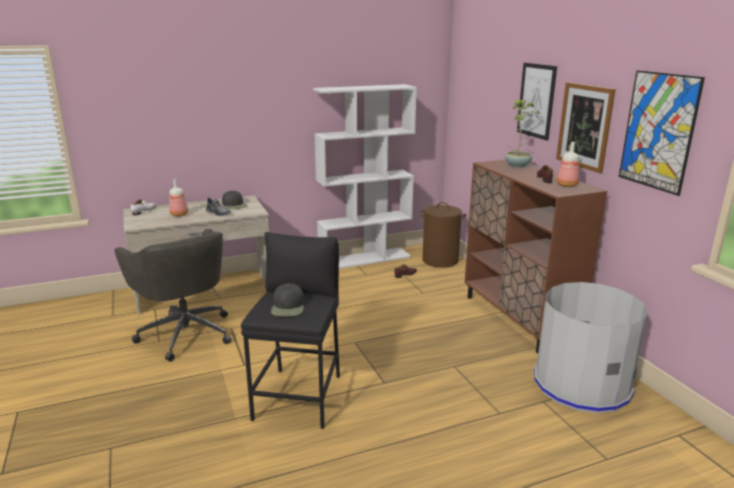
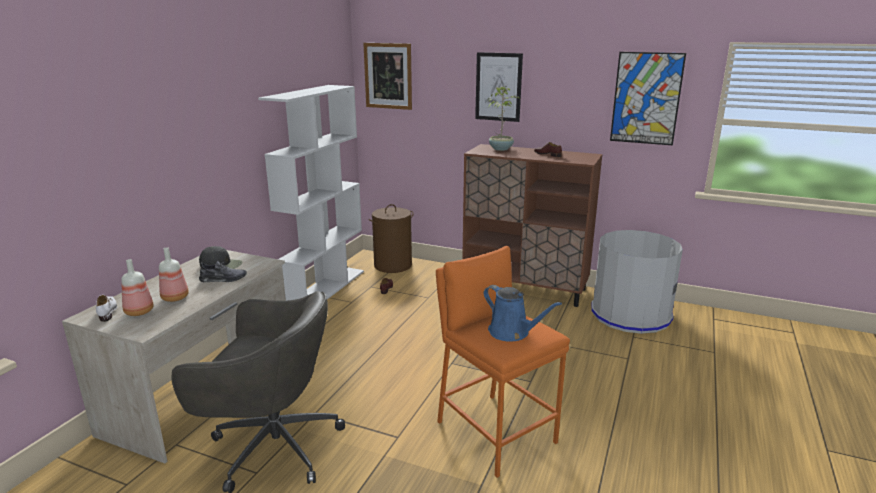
camera: 45 degrees left, 0 degrees up
black stool [241,232,340,429] -> orange stool [436,246,570,478]
black cap [271,283,304,317] -> blue watering can [483,285,562,342]
picture [556,82,616,174] -> picture moved to [363,43,412,110]
bottle [556,142,579,187] -> bottle moved to [121,259,154,316]

